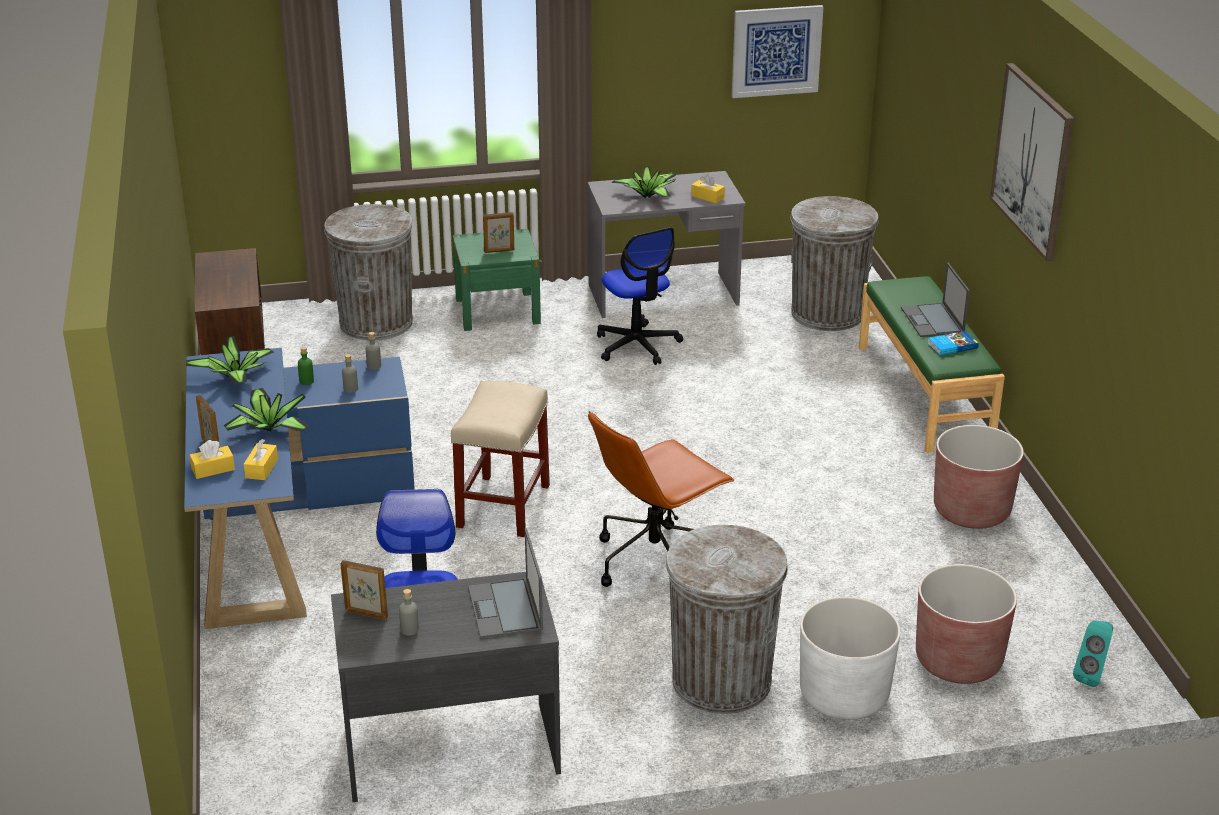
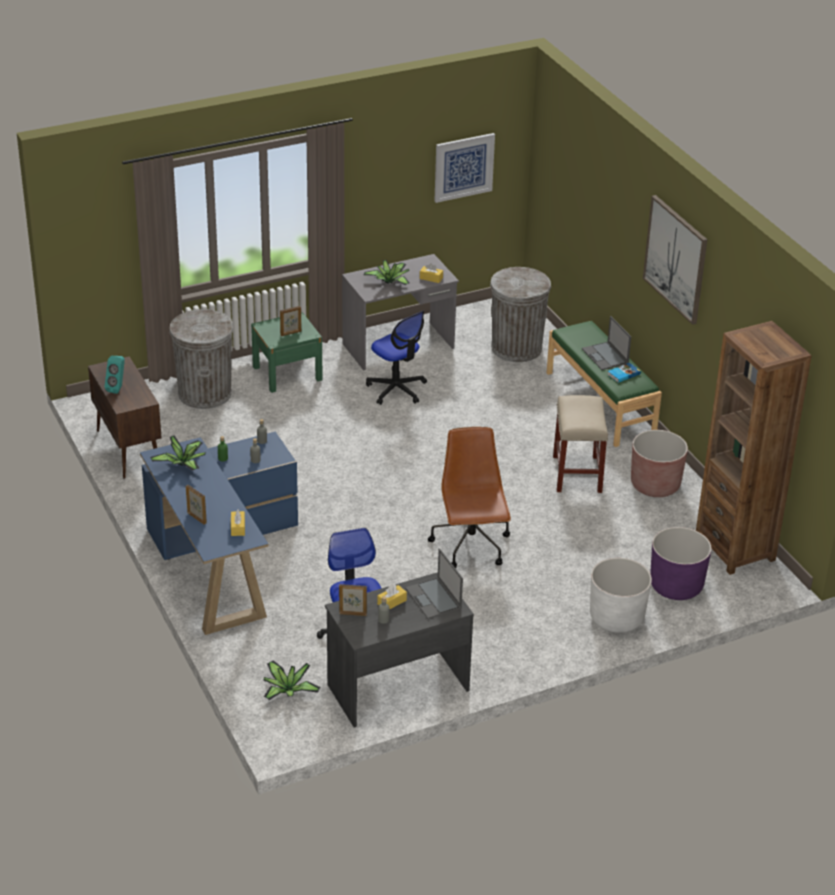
camera: 15 degrees left, 5 degrees up
yellow tissue box [189,440,235,479] -> yellow tissue box moved to [377,584,407,610]
potted plant [223,388,310,432] -> potted plant moved to [264,660,321,700]
beige stool [451,381,550,537] -> beige stool moved to [553,395,608,493]
brown office chair [588,411,734,587] -> brown office chair turned 135 degrees clockwise [428,427,511,568]
grey trash can [666,525,788,714] -> none
brown planter [916,564,1017,684] -> purple planter [650,527,712,600]
turquoise speaker [1073,620,1113,687] -> turquoise speaker moved to [105,356,125,394]
none -> brown bookcase [696,321,812,575]

